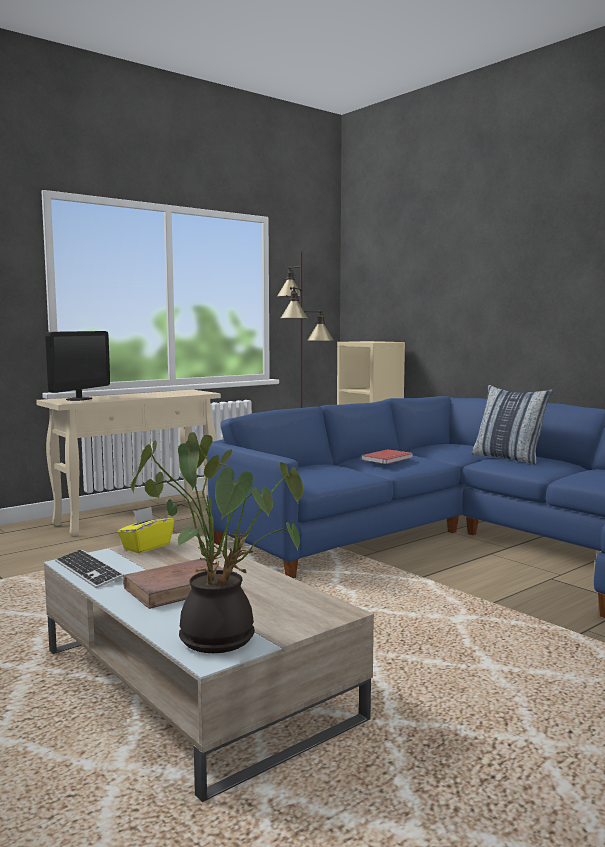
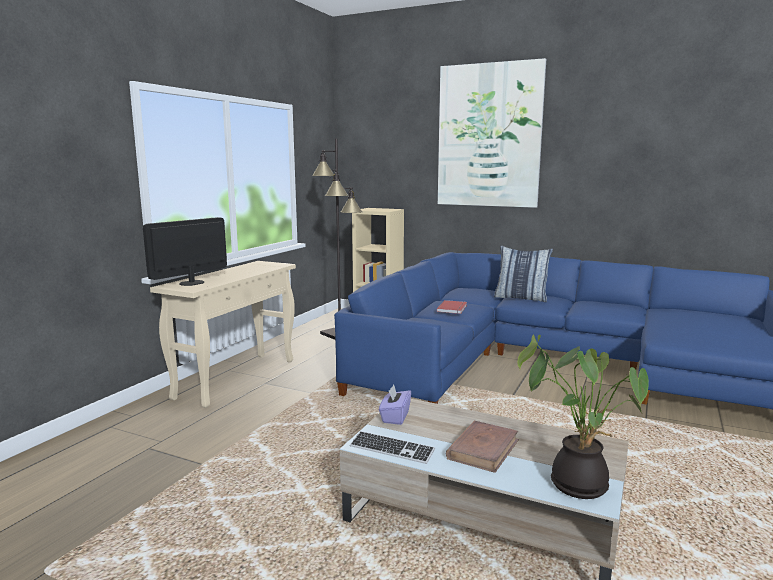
camera: 25 degrees left, 5 degrees up
monitor [45,331,110,401] -> monitor turned 135 degrees counterclockwise [143,217,227,286]
yellow tissue box [118,507,174,553] -> purple tissue box [379,385,411,425]
none -> picture [438,58,546,208]

